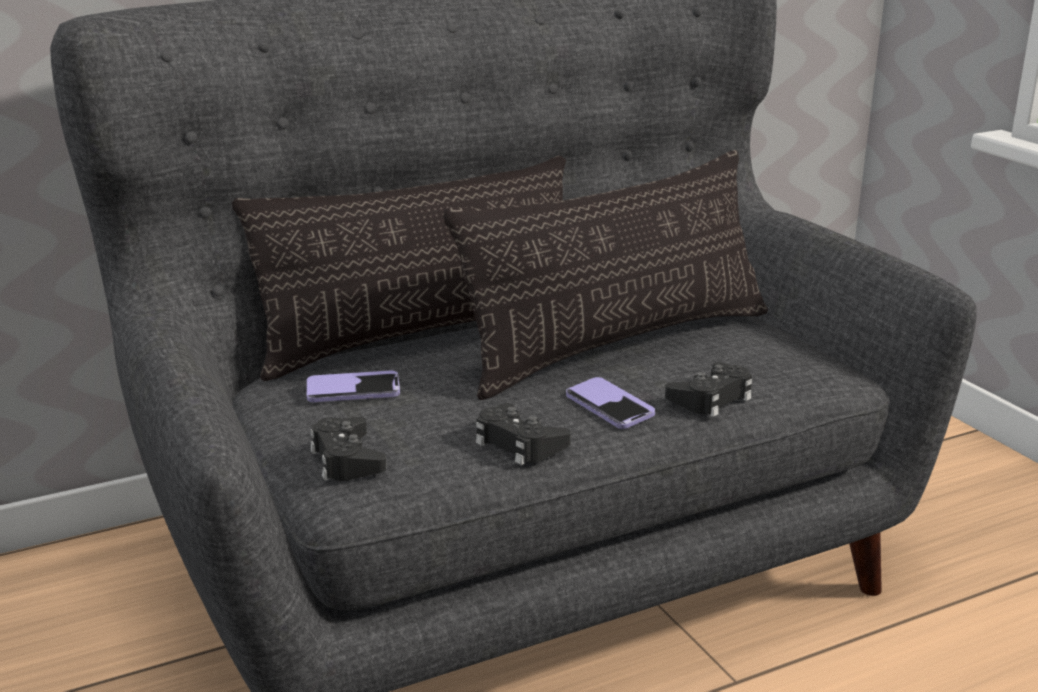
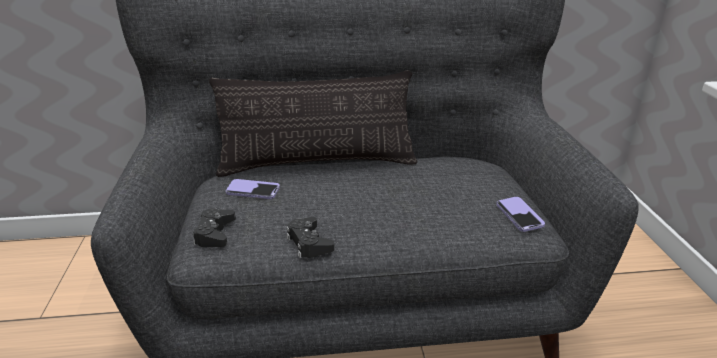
camera: 20 degrees right, 5 degrees up
pillow [443,150,768,400] -> none
phone [566,377,655,429] -> phone moved to [496,197,545,232]
black game controller [665,362,752,417] -> none

